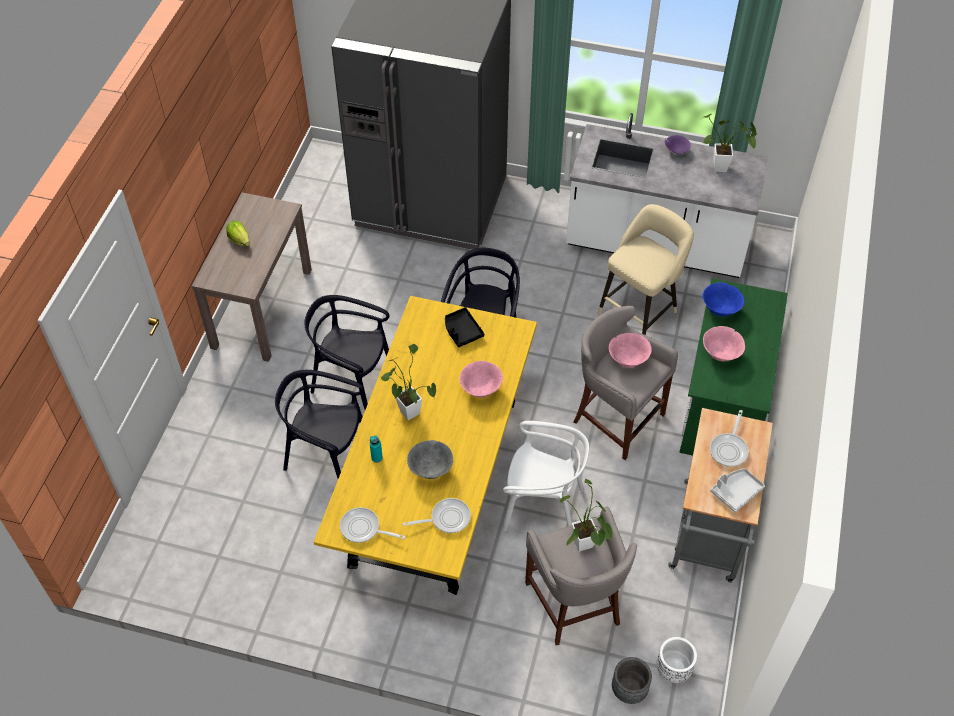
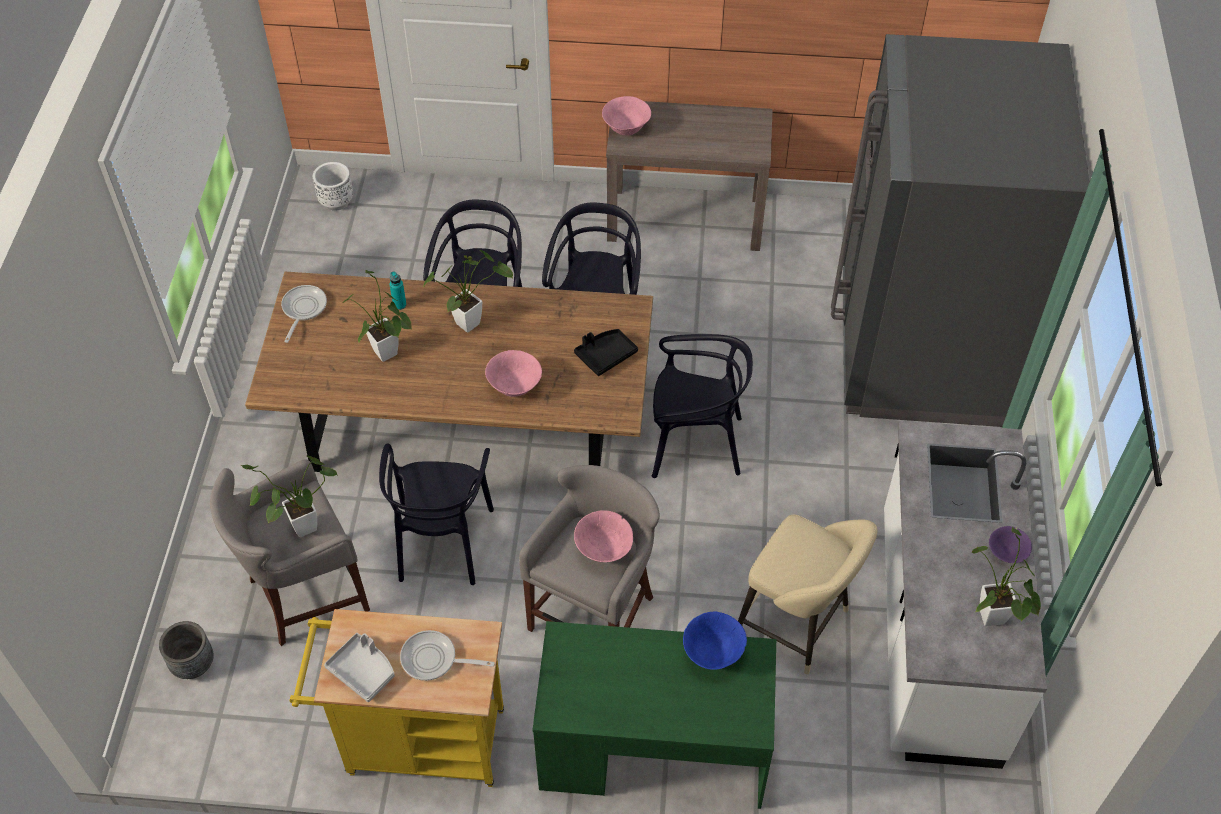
camera: 80 degrees right, 0 degrees up
lettuce [226,221,250,246] -> none
yellow dining table [314,296,537,595] -> brown dining table [245,272,653,472]
frying pan [403,498,471,533] -> none
grey bowl [407,440,453,479] -> potted plant [343,270,412,362]
white chair [502,421,589,531] -> black chair [379,444,494,585]
white planter [656,637,697,683] -> white planter moved to [313,162,353,211]
grey cart [668,408,773,582] -> yellow cart [289,609,504,787]
pink bowl [703,326,745,361] -> pink bowl moved to [602,96,651,136]

